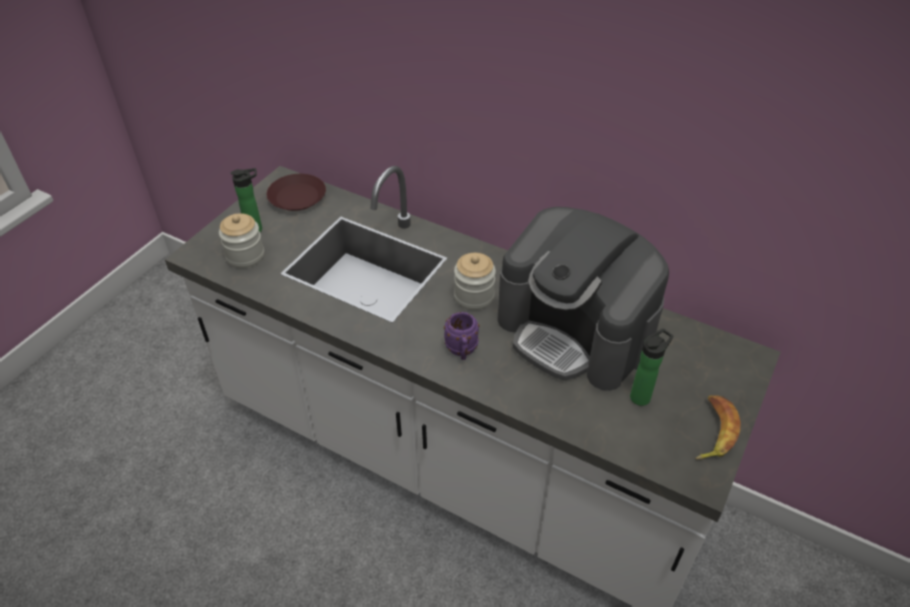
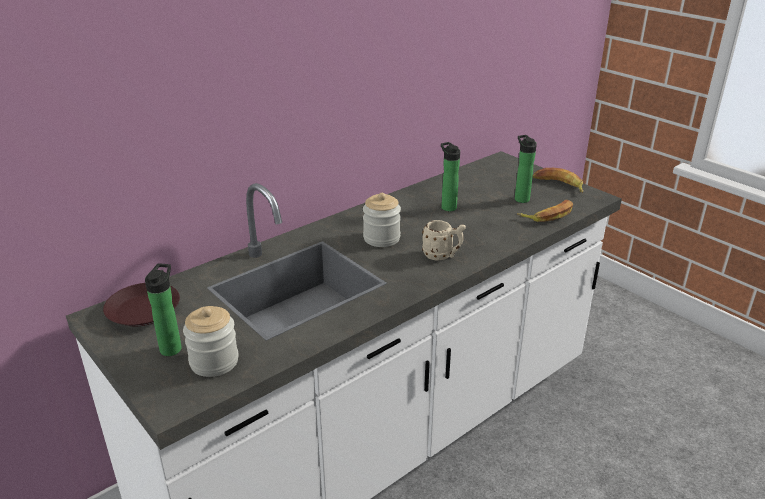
camera: 70 degrees left, 15 degrees down
purple mug [444,312,479,360] -> beige mug [422,220,466,261]
coffee machine [497,207,669,391] -> bottle [441,142,460,211]
none -> banana [517,200,573,222]

